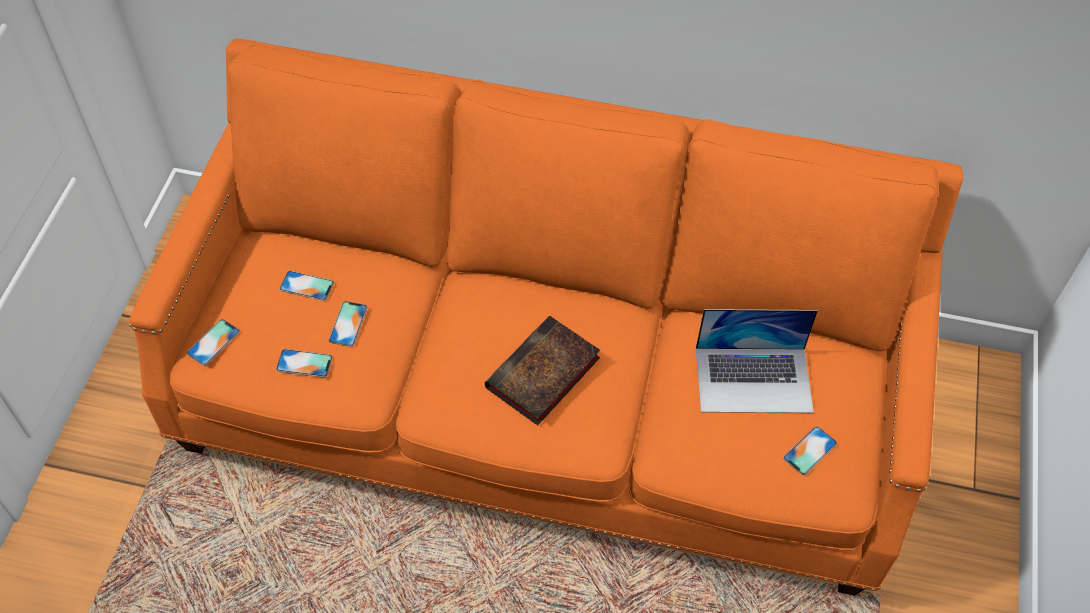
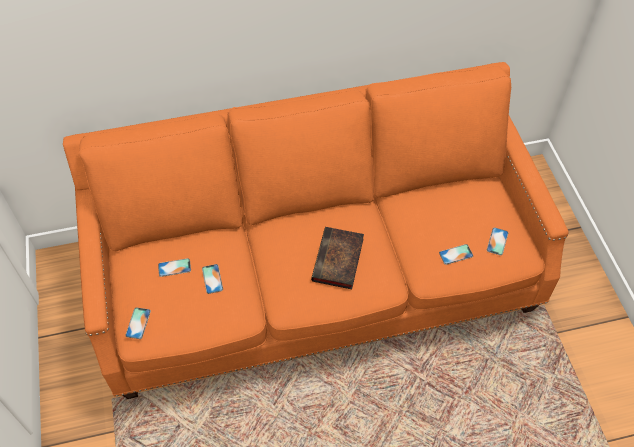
camera: 25 degrees left, 0 degrees up
phone [276,349,333,378] -> phone moved to [439,244,473,265]
laptop [696,309,818,413] -> none

